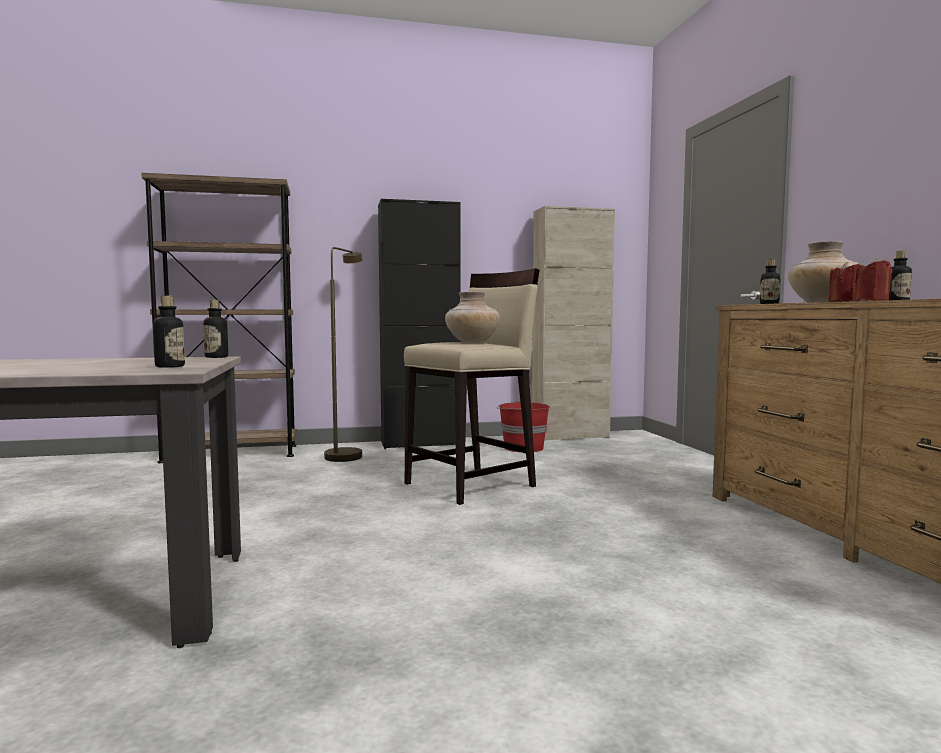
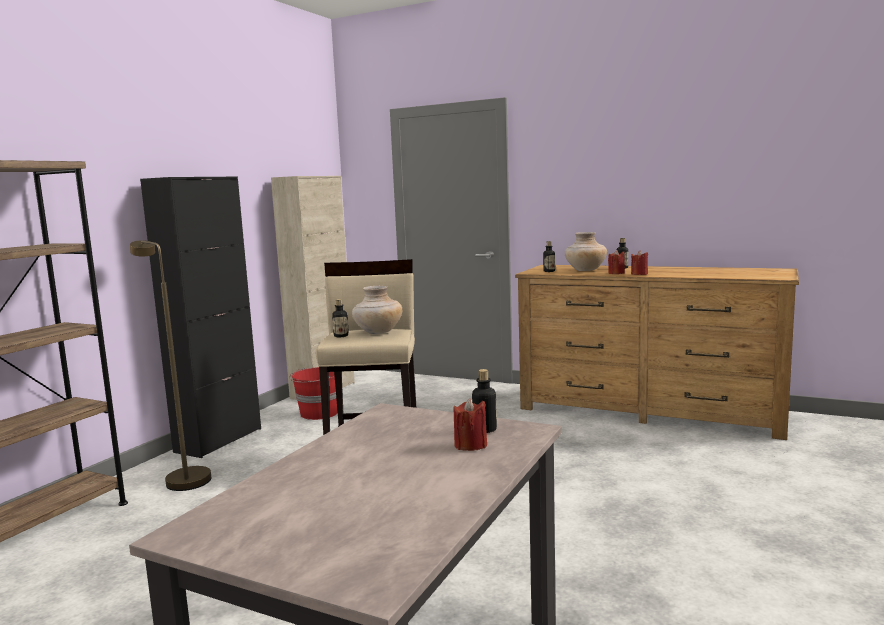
camera: 50 degrees left, 5 degrees up
bottle [203,300,228,358] -> bottle moved to [332,299,349,337]
none -> red candle [453,398,487,451]

